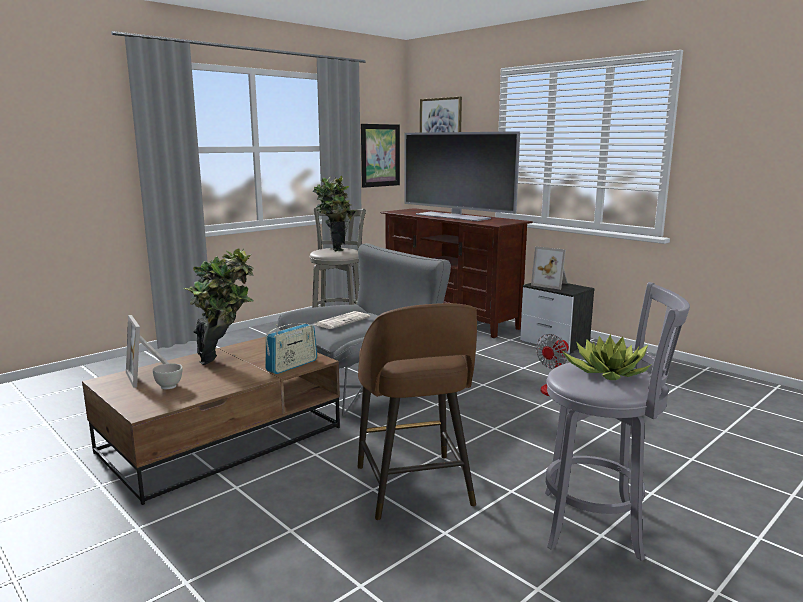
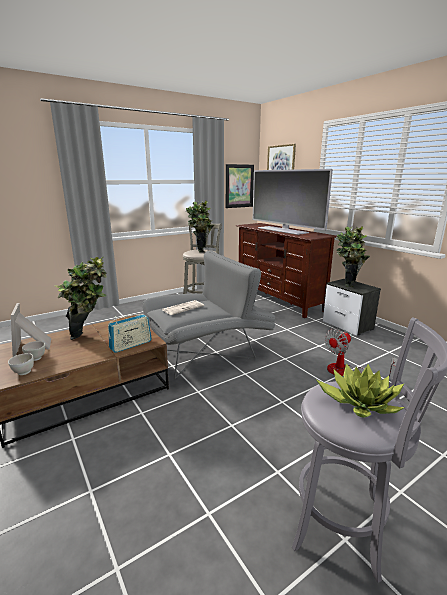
camera: 10 degrees right, 5 degrees up
brown stool [358,303,477,520] -> none
picture frame [531,246,568,290] -> potted plant [336,226,370,287]
none -> white bowl [8,353,34,375]

